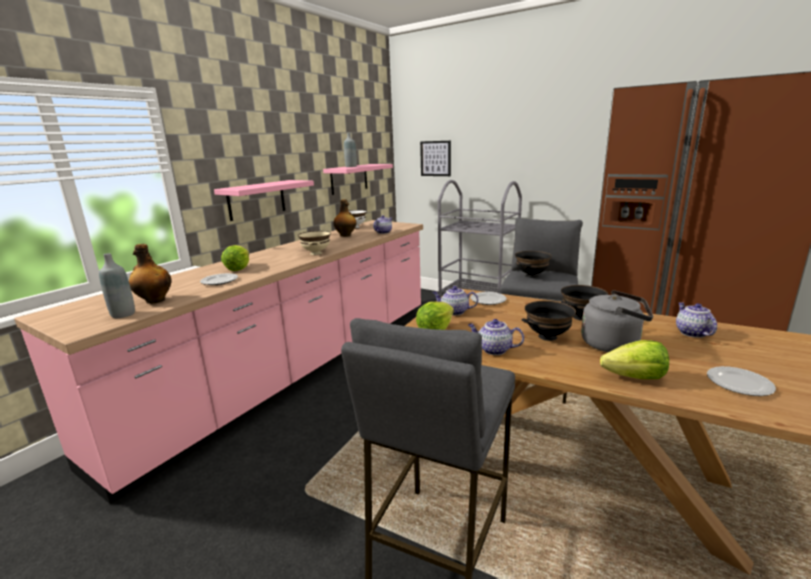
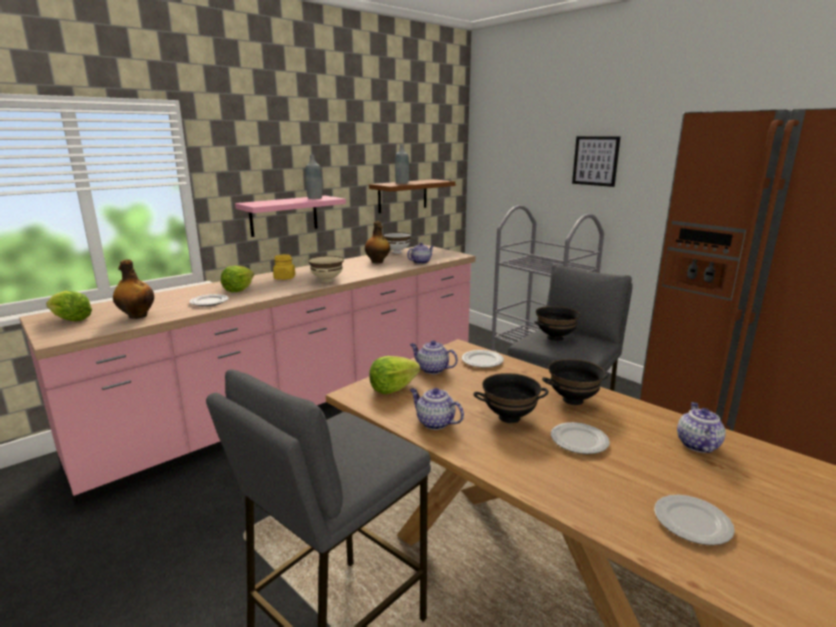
camera: 15 degrees right, 0 degrees up
grey bottle [99,253,135,318] -> grey bottle moved to [305,155,322,199]
pink shelf [323,164,393,195] -> brown shelf [369,179,456,213]
picture [420,141,451,176] -> picture moved to [572,136,620,187]
grey kettle [581,290,653,352] -> plate [551,422,610,454]
lettuce [600,340,669,379] -> lettuce moved to [46,291,92,321]
none -> yellow jar [273,254,295,280]

